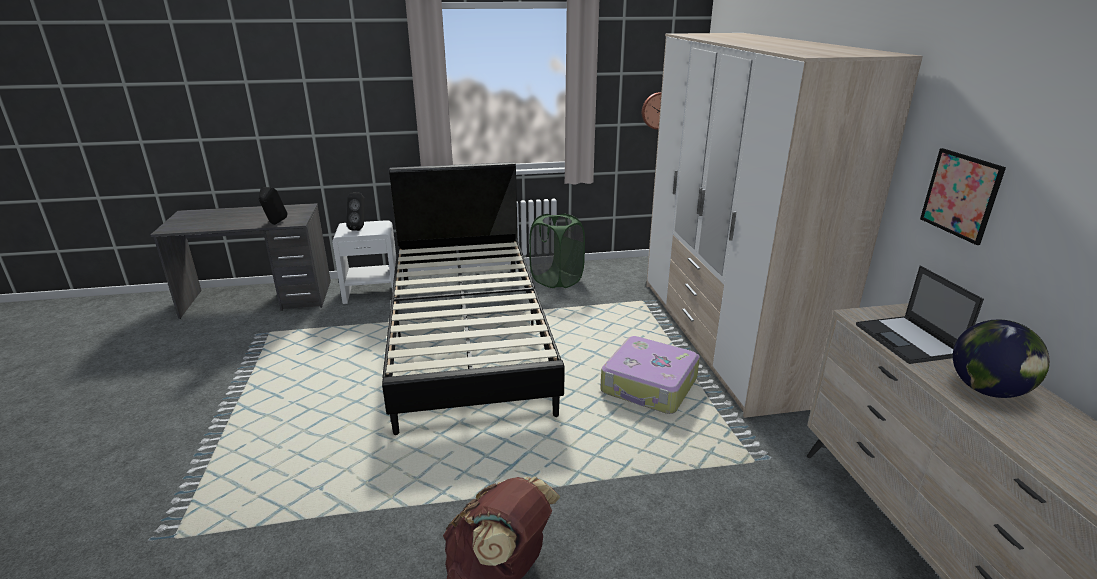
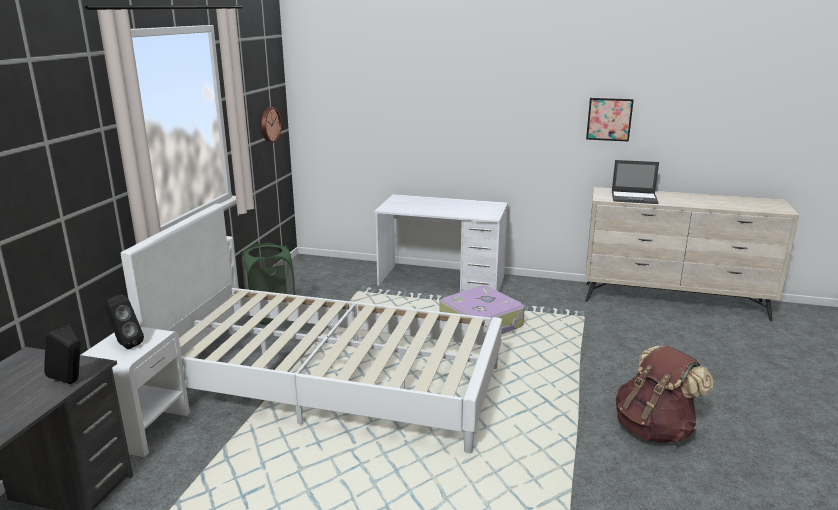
camera: 65 degrees left, 5 degrees down
black bed [382,162,565,435] -> white bed [121,204,502,453]
wardrobe [646,33,923,418] -> white desk [374,194,508,292]
globe [953,320,1050,398] -> none

